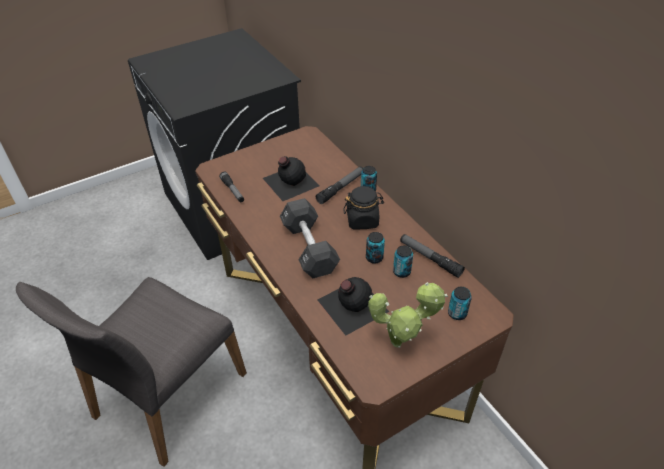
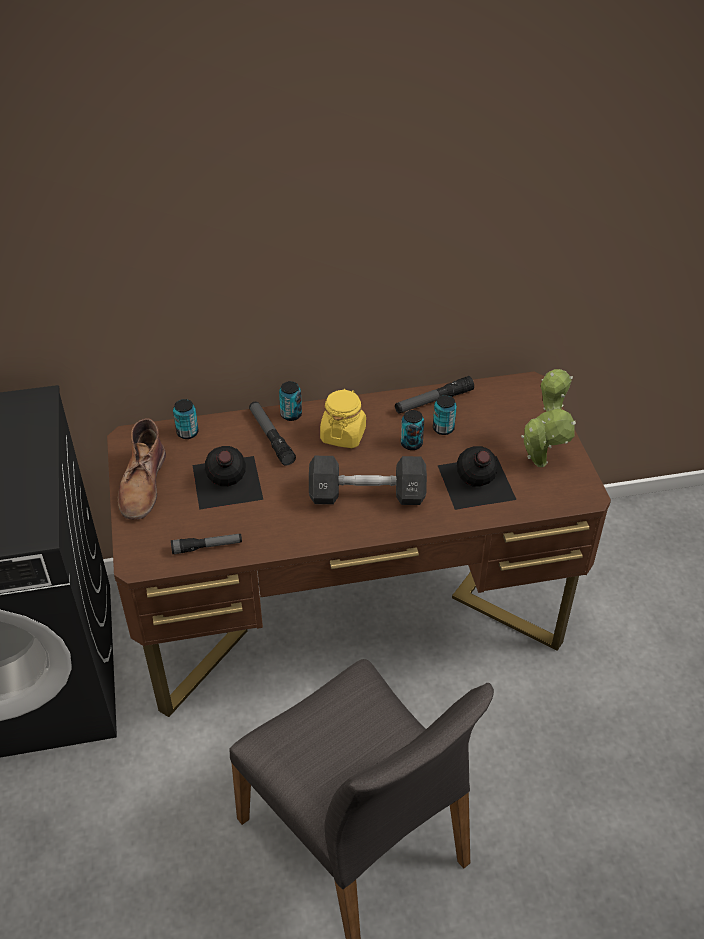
camera: 70 degrees left, 0 degrees up
black jar [343,186,384,229] -> yellow jar [320,389,366,448]
can [448,287,472,320] -> can moved to [173,399,199,439]
none -> brown boot [118,418,166,520]

